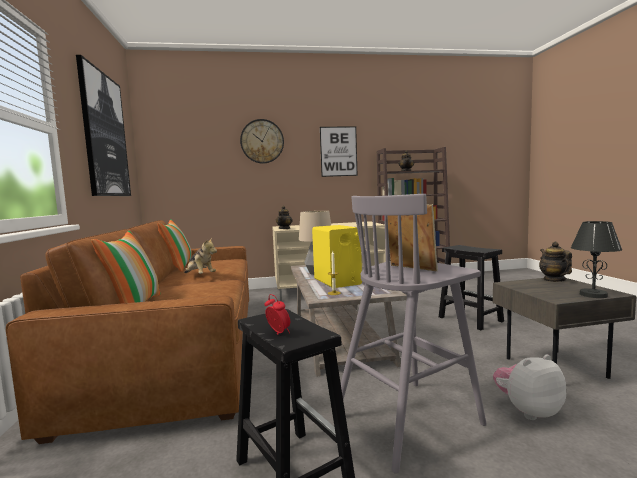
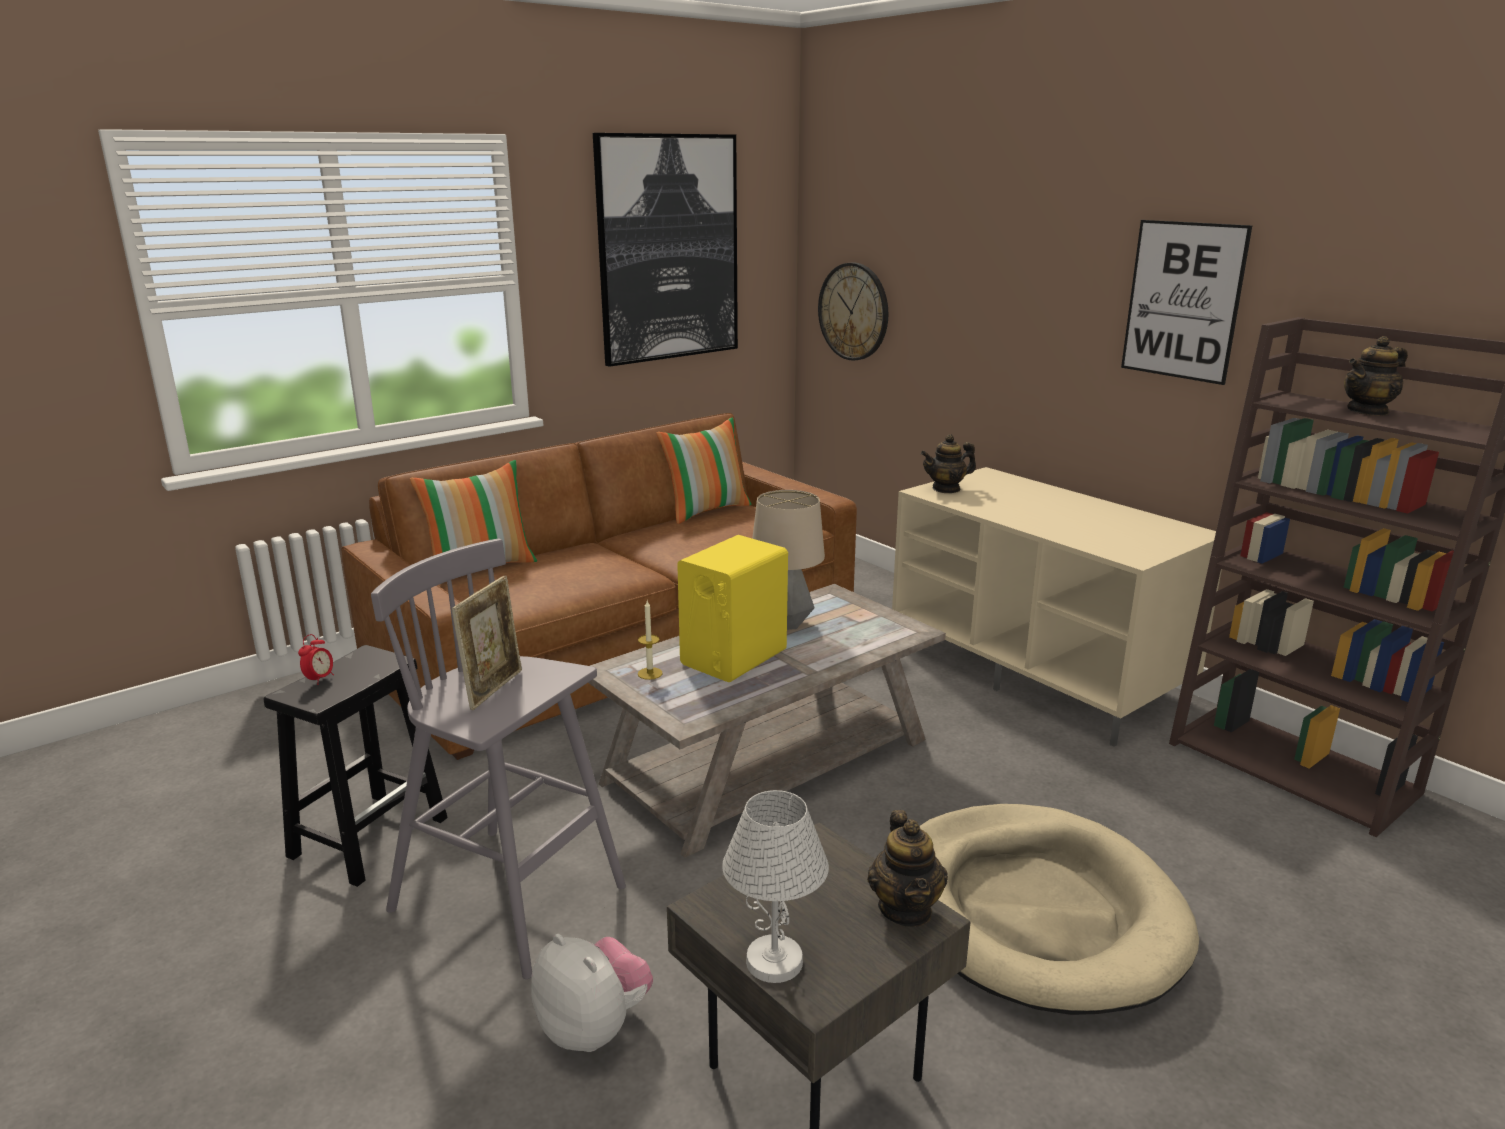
camera: 60 degrees right, 15 degrees up
plush toy [184,238,217,274] -> none
wall clock [240,119,284,163] -> wall clock moved to [818,263,888,361]
black stool [439,245,504,330] -> beige dog bed [920,804,1199,1015]
teapot [539,242,572,282] -> teapot turned 120 degrees clockwise [867,810,948,927]
black table lamp [571,221,622,298] -> white table lamp [722,790,829,983]

